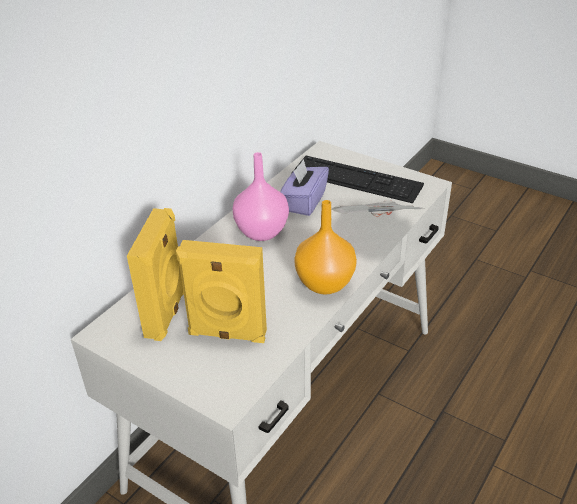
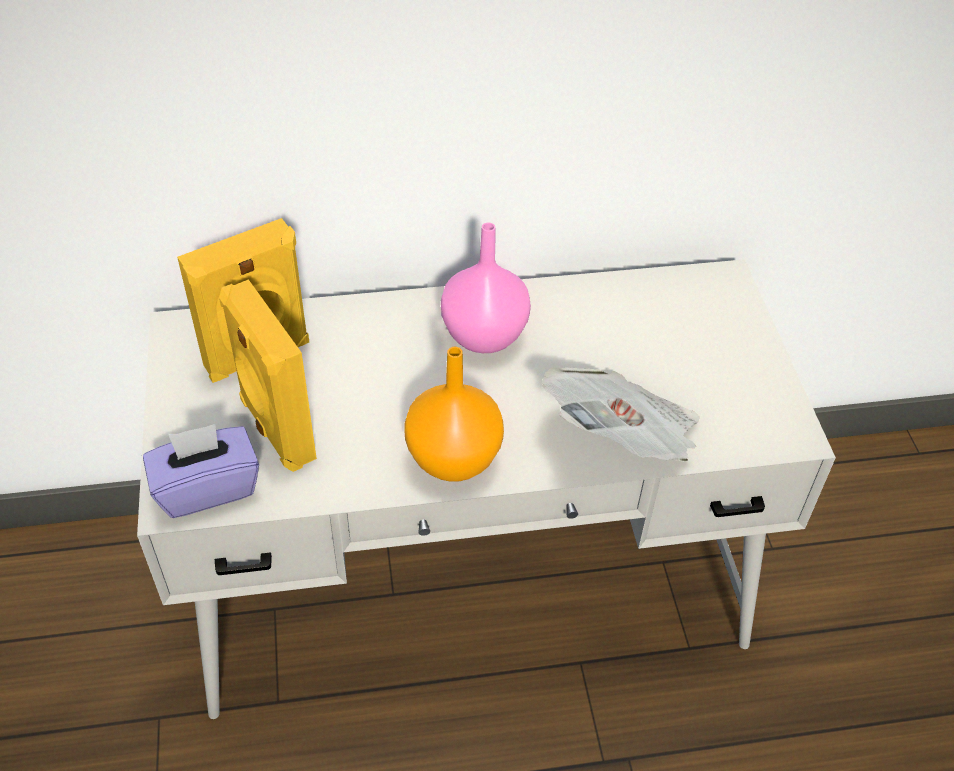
camera: 45 degrees right, 10 degrees up
purple tissue box [280,159,329,216] -> purple tissue box moved to [143,424,259,518]
keyboard [292,156,424,203] -> none

